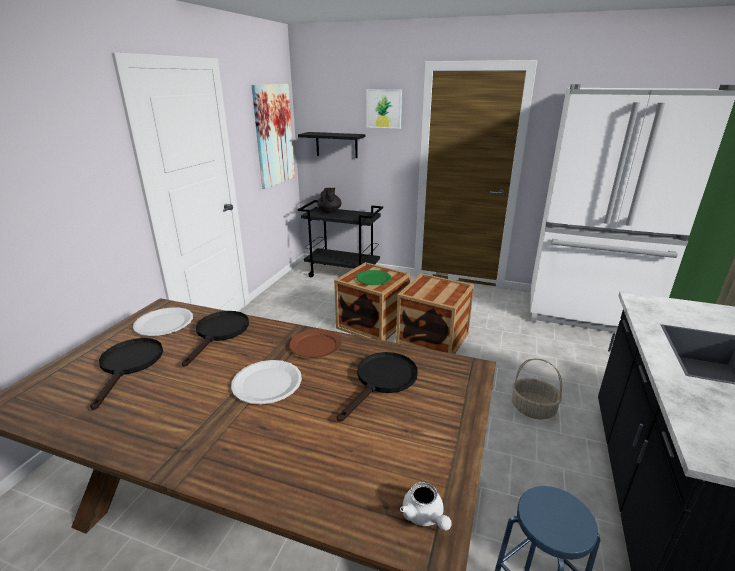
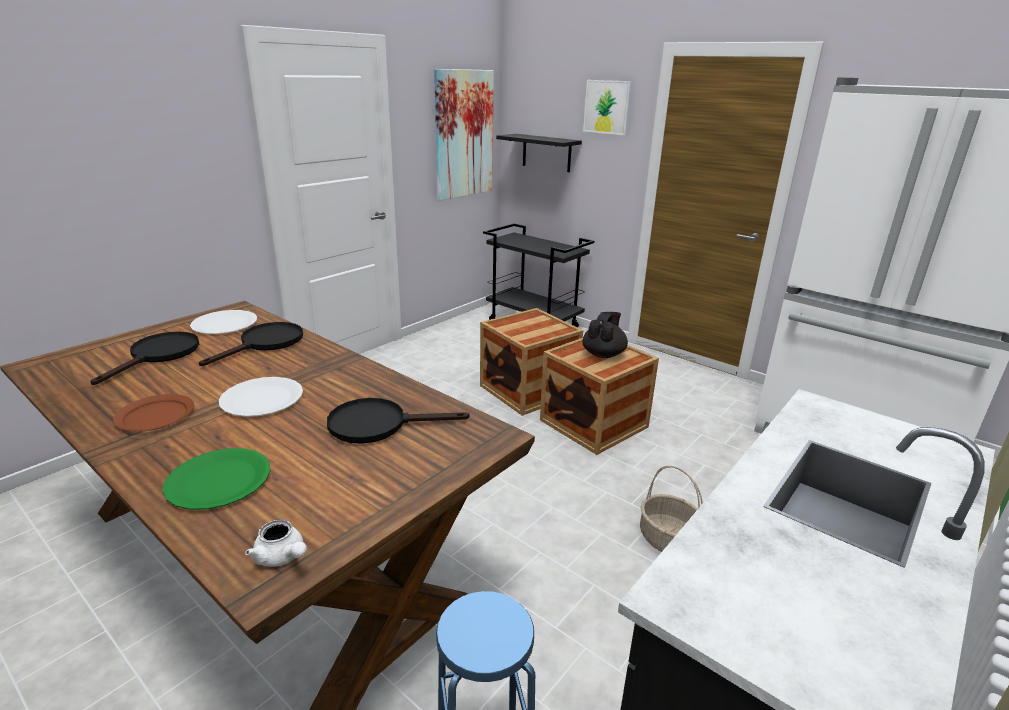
camera: 20 degrees right, 0 degrees up
brown plate [289,329,342,358] -> brown plate moved to [113,394,194,431]
black teapot [318,188,342,212] -> black teapot moved to [582,312,628,358]
black frying pan [337,352,418,422] -> black frying pan turned 150 degrees counterclockwise [327,398,470,444]
green plate [356,270,391,285] -> green plate moved to [163,448,270,510]
white teapot [400,482,452,531] -> white teapot turned 45 degrees counterclockwise [245,520,307,567]

